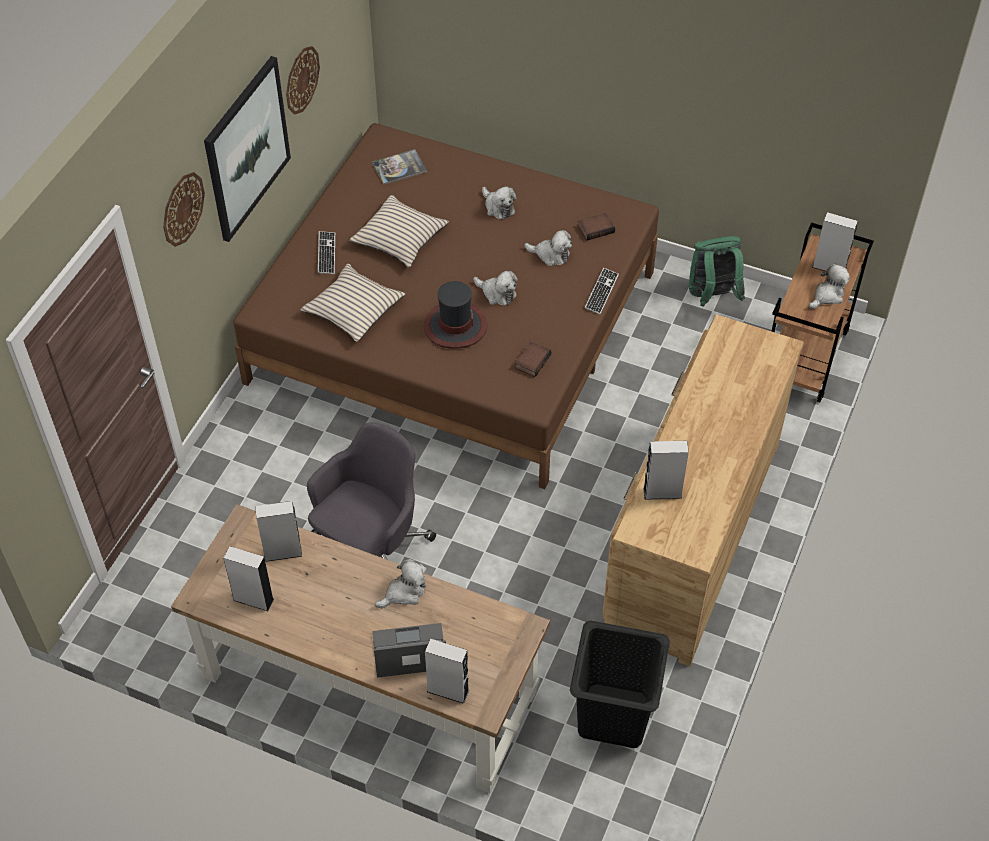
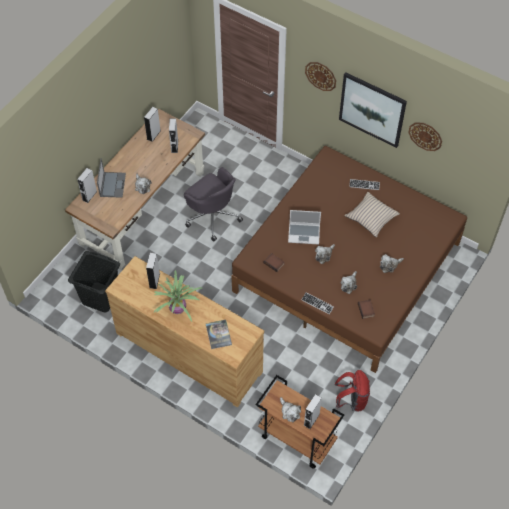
camera: 100 degrees right, 5 degrees up
beige pillow [300,263,406,342] -> none
book [372,149,427,185] -> book moved to [206,320,232,349]
hat [424,281,487,349] -> laptop [288,210,321,245]
green backpack [689,236,745,307] -> red backpack [335,370,370,412]
none -> potted plant [154,270,202,322]

